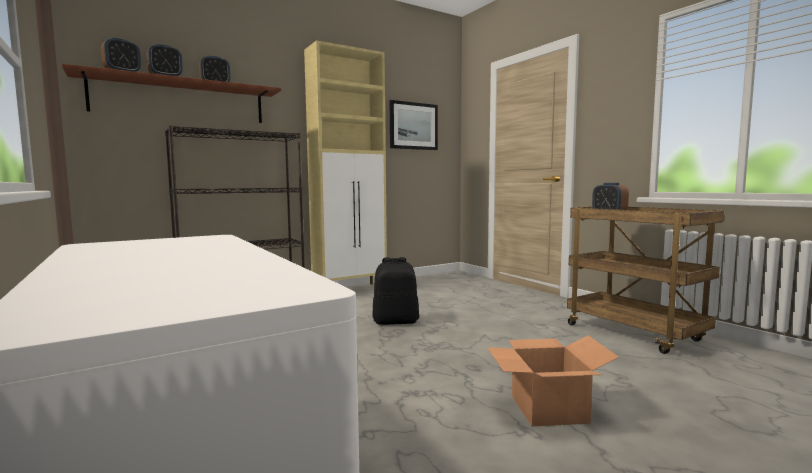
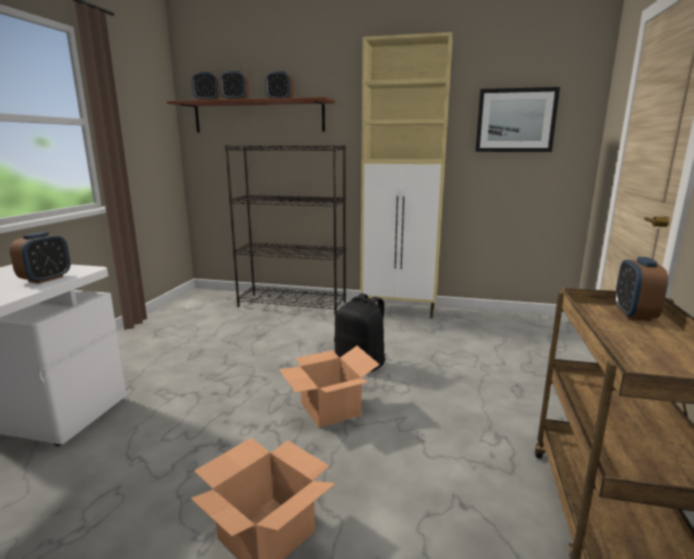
camera: 45 degrees right, 10 degrees up
none -> alarm clock [10,232,71,284]
none -> cardboard box [279,346,380,428]

